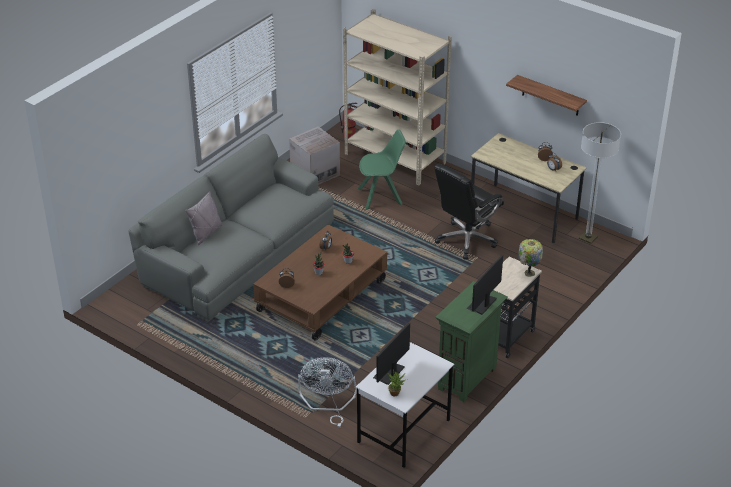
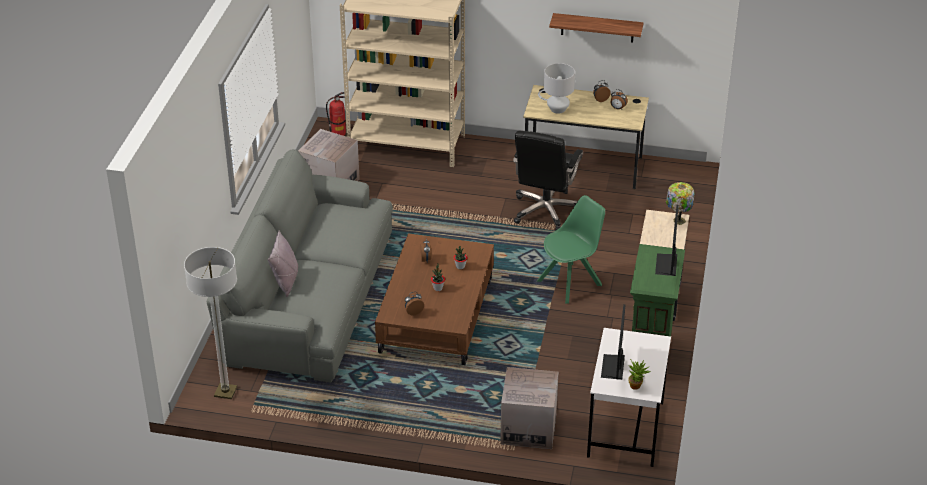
camera: 25 degrees left, 0 degrees up
white fan [298,358,357,428] -> cardboard box [500,367,559,449]
green chair [358,130,406,210] -> green chair moved to [537,195,605,304]
floor lamp [579,122,621,244] -> floor lamp moved to [184,247,237,399]
none -> white table lamp [538,63,575,114]

